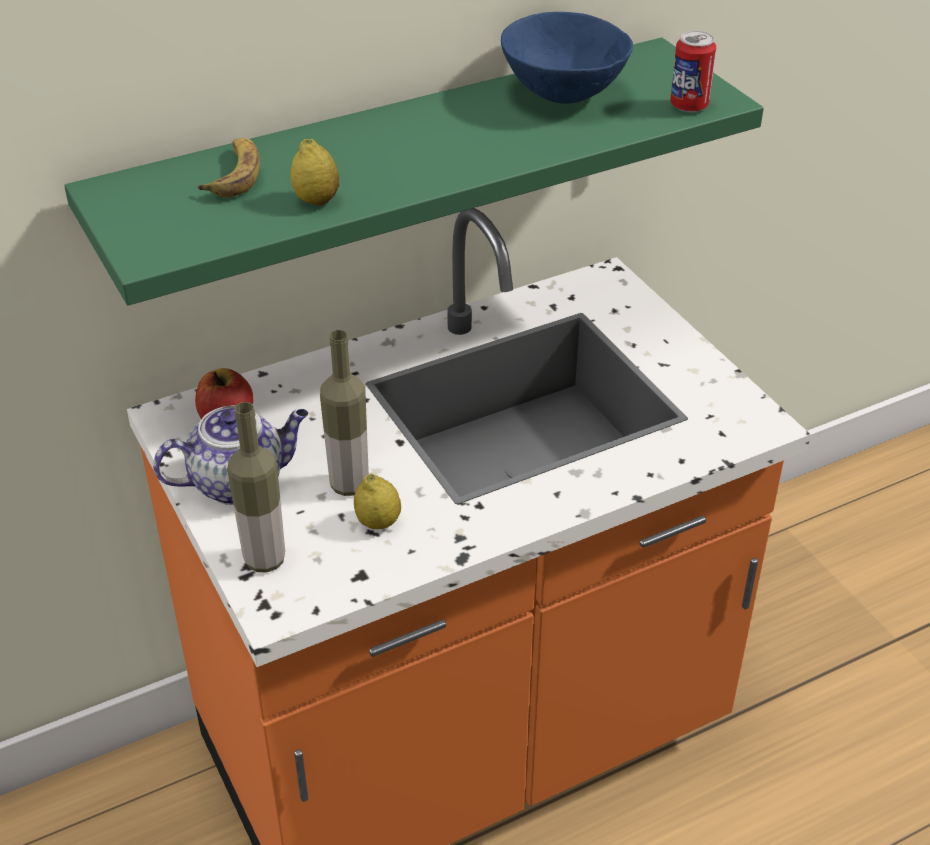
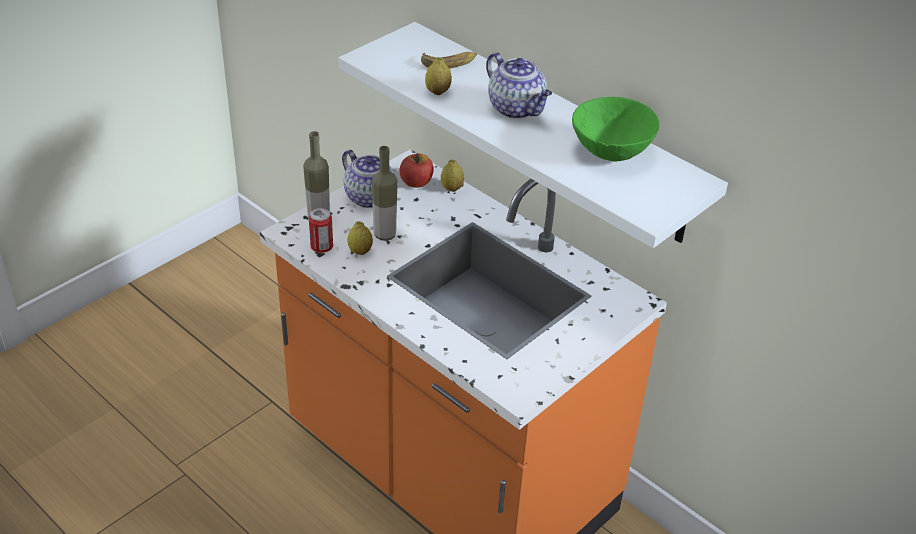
camera: 70 degrees right, 0 degrees up
green shelf [64,38,764,305] -> white shelf [338,22,728,248]
blue bowl [501,12,633,104] -> green bowl [572,97,660,161]
can [670,31,716,112] -> can moved to [309,208,333,253]
none -> lemon [441,159,464,192]
none -> teapot [486,52,552,119]

